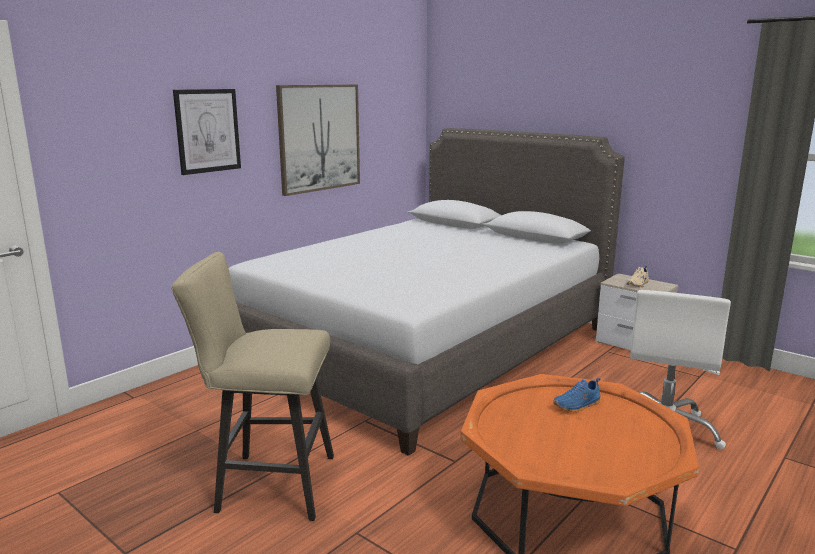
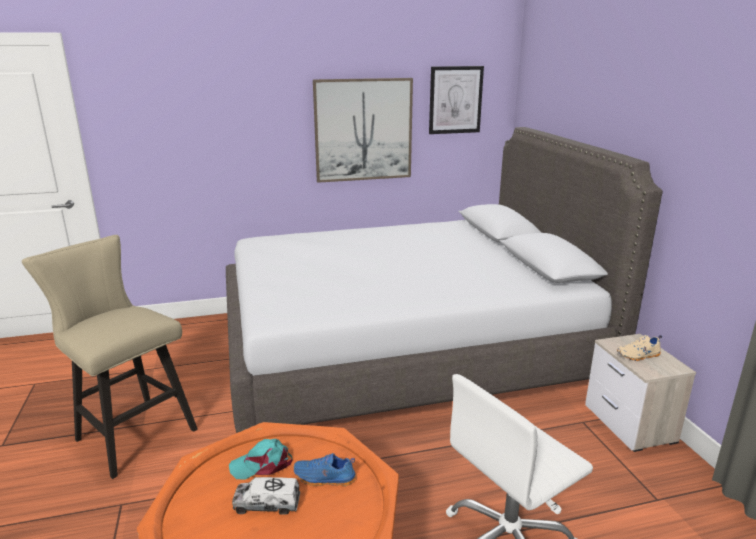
camera: 35 degrees right, 5 degrees up
picture [173,89,241,175] -> picture moved to [429,66,484,134]
none -> turquoise cap [229,439,293,480]
none -> toy truck [232,477,300,515]

